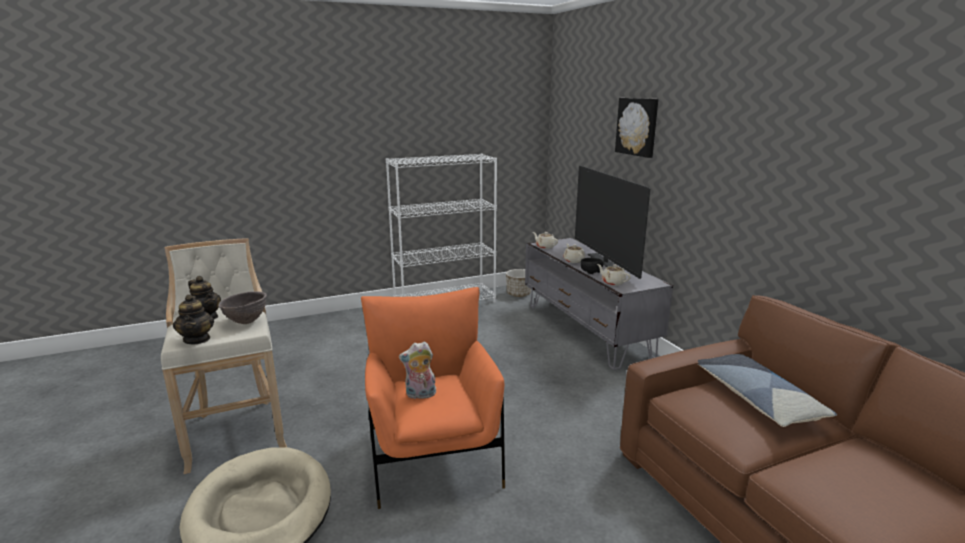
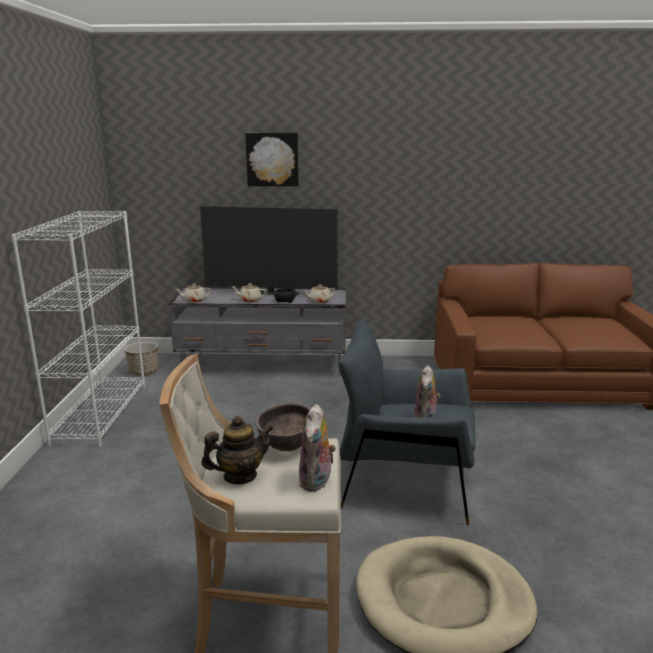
camera: 65 degrees left, 0 degrees up
teapot [173,294,214,345] -> plush toy [299,404,336,492]
orange armchair [361,287,505,509] -> grey armchair [338,320,476,525]
pillow [698,354,837,427] -> none

